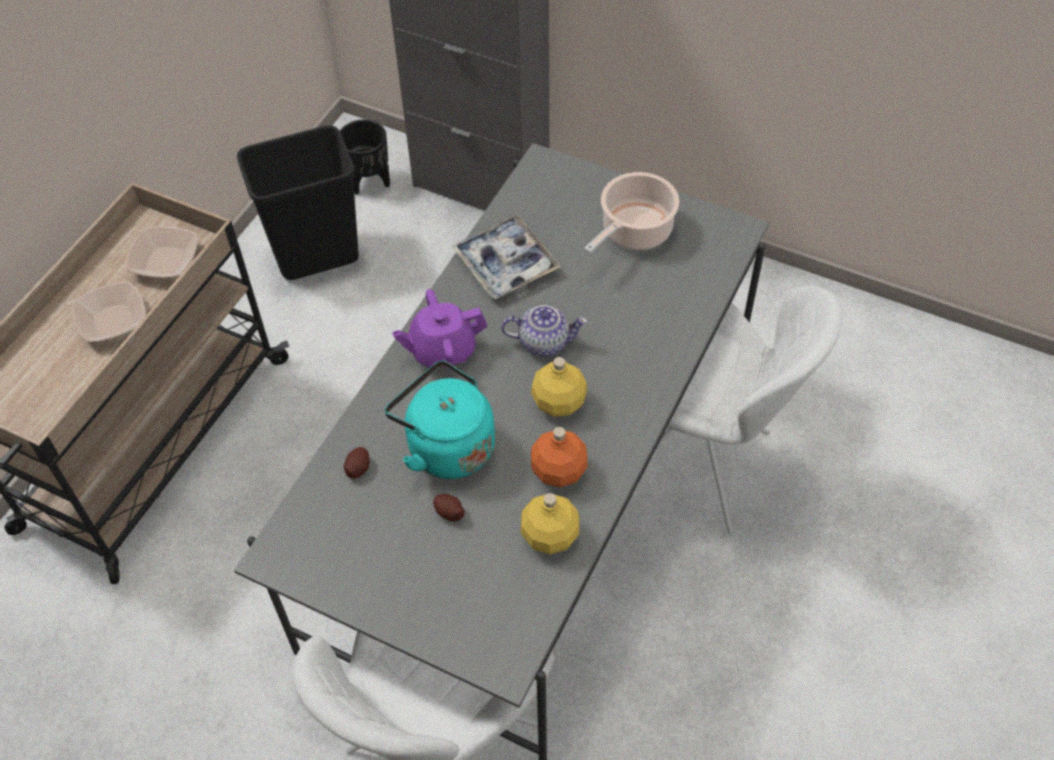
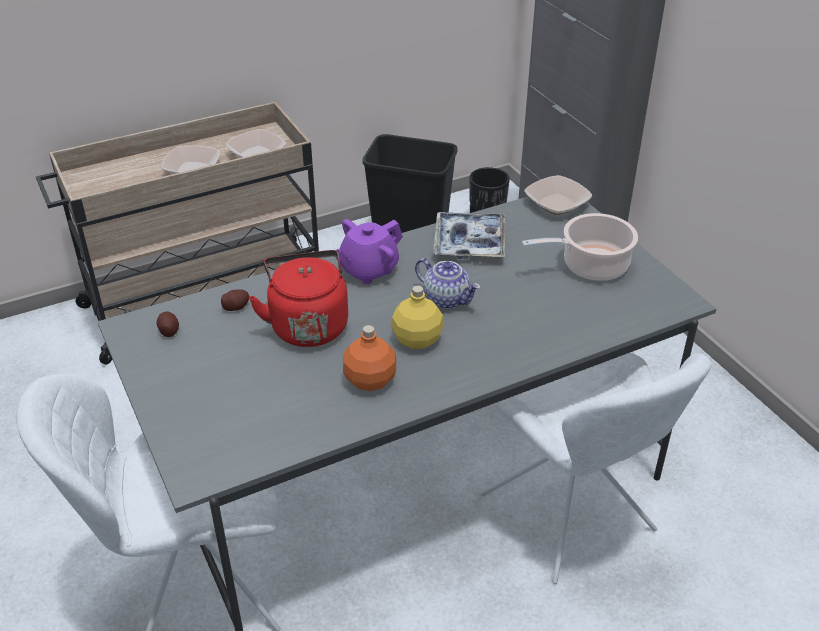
camera: 35 degrees right, 15 degrees down
turquoise kettle [385,360,495,479] -> red kettle [249,250,348,347]
purple teapot [392,289,487,369] -> purple teapot turned 60 degrees counterclockwise [336,219,403,284]
potato [433,494,465,521] -> potato moved to [156,312,179,337]
yellow bottle [521,493,579,555] -> none
none -> bowl [524,175,592,215]

